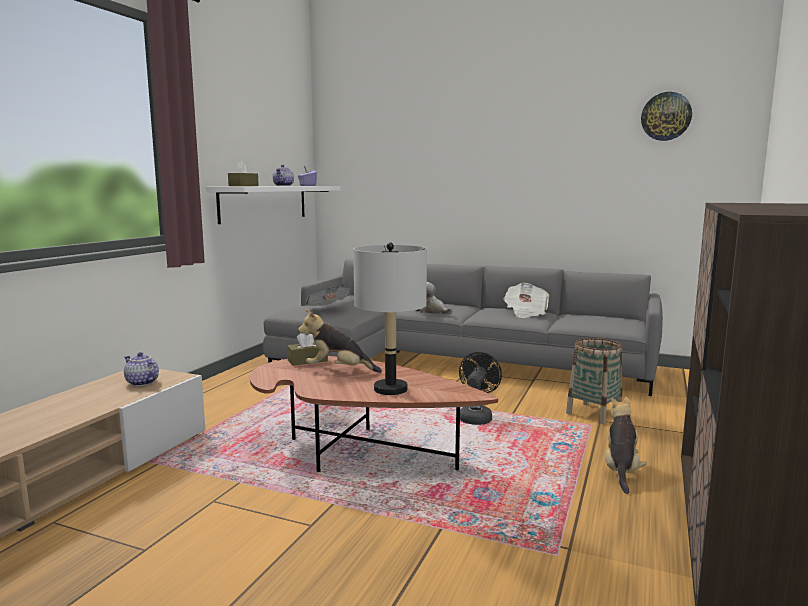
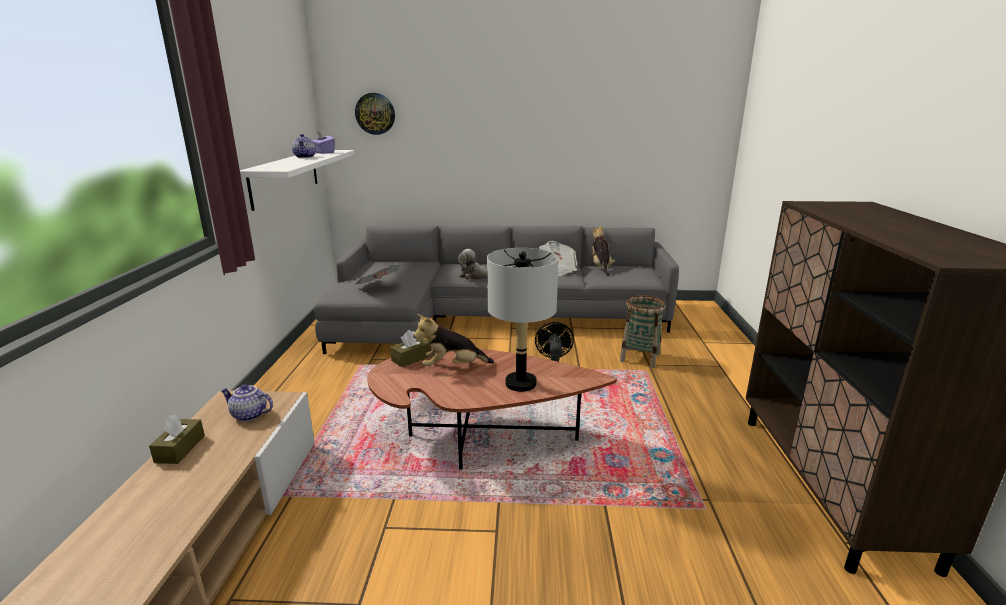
camera: 20 degrees left, 10 degrees up
brown tissue box [228,161,259,186] -> brown tissue box moved to [149,414,205,464]
plush toy [605,397,647,494] -> plush toy moved to [592,226,615,276]
wall clock [641,92,692,141] -> wall clock moved to [355,93,395,135]

